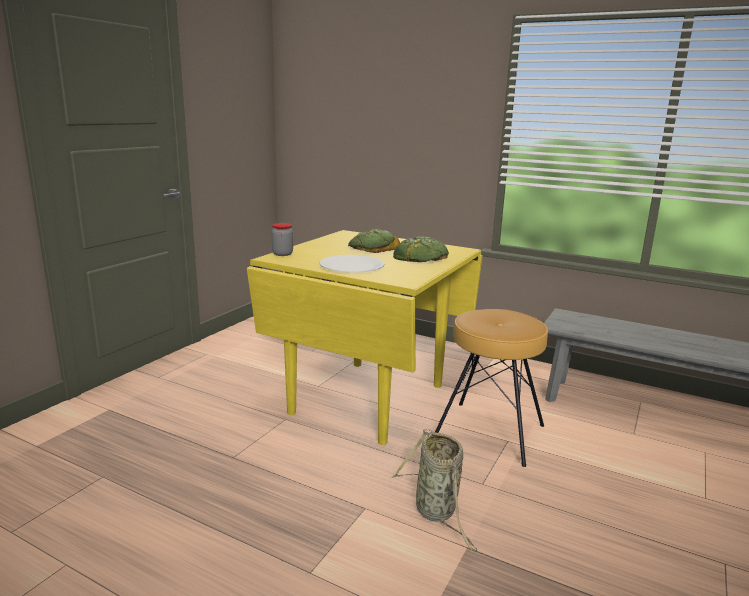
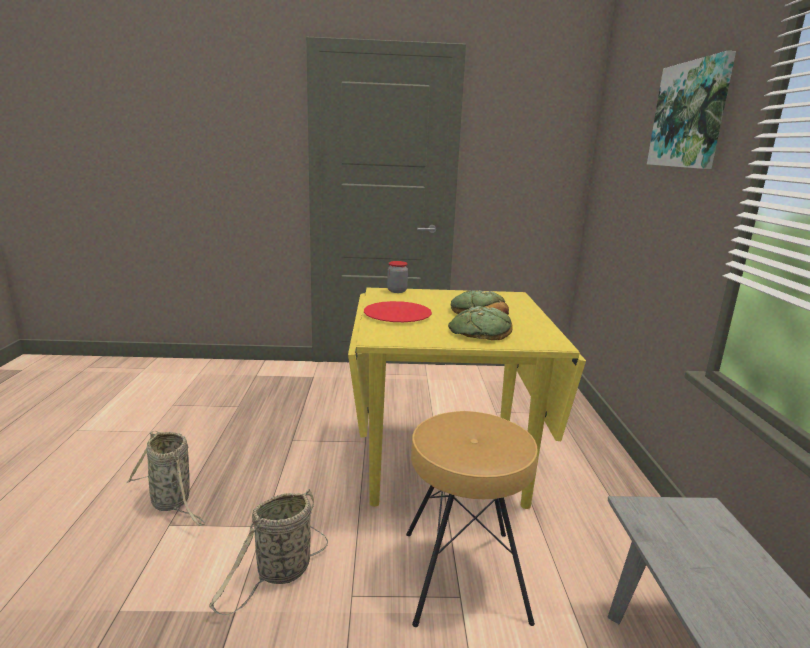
camera: 60 degrees right, 0 degrees up
white plate [320,255,384,273] -> red plate [364,301,432,322]
none -> basket [126,431,206,525]
none -> picture [647,51,736,169]

